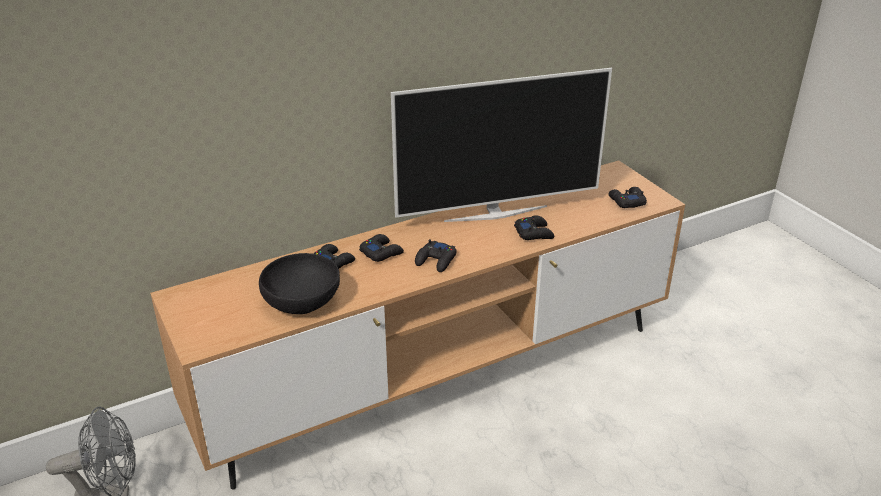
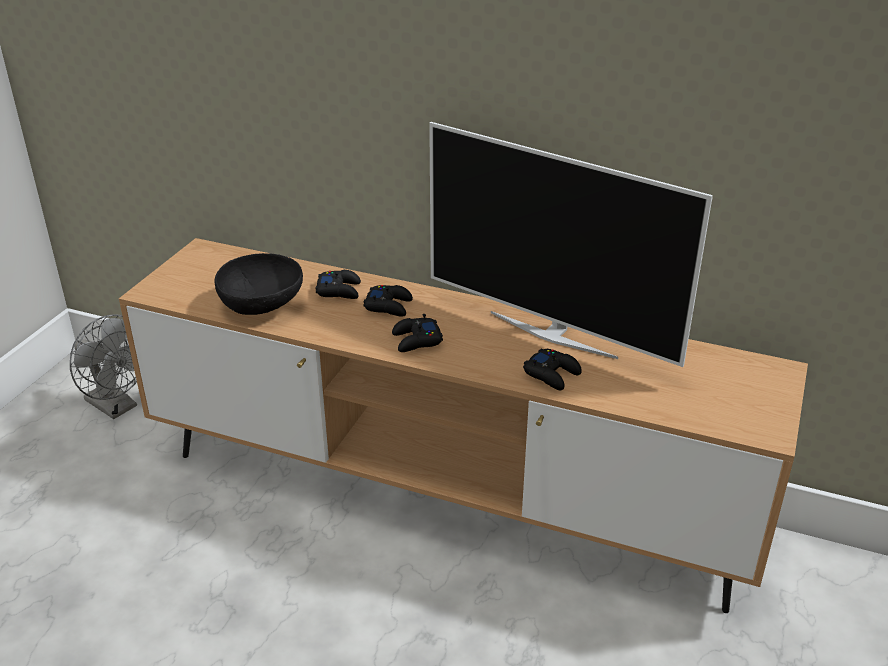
camera: 50 degrees right, 0 degrees up
black game controller [608,187,647,208] -> none

